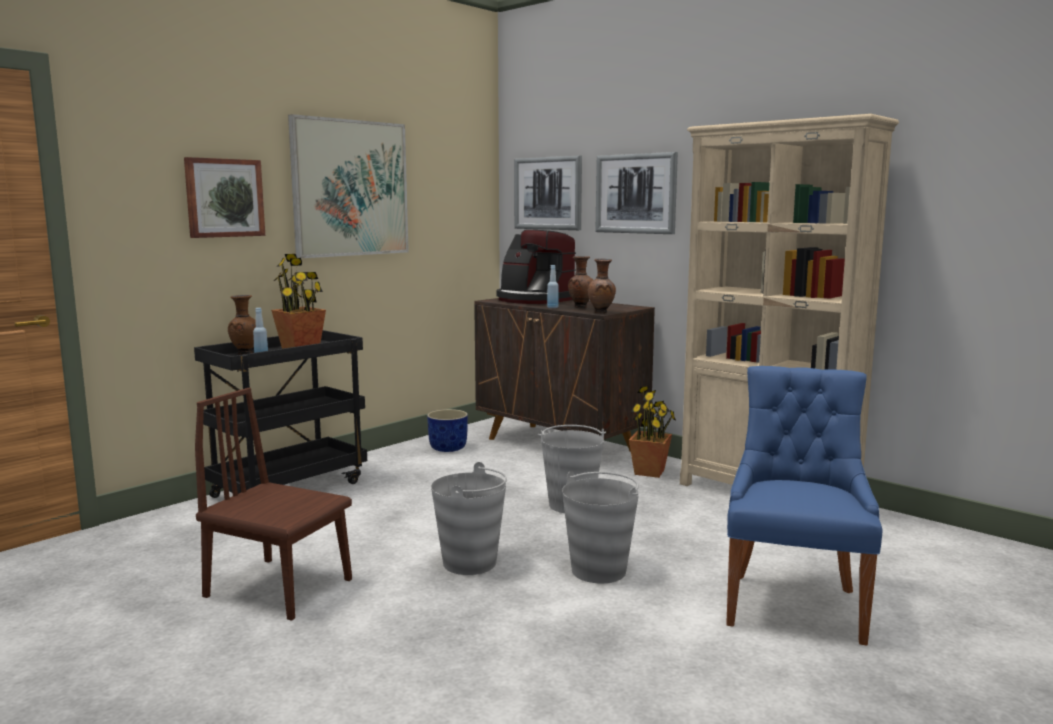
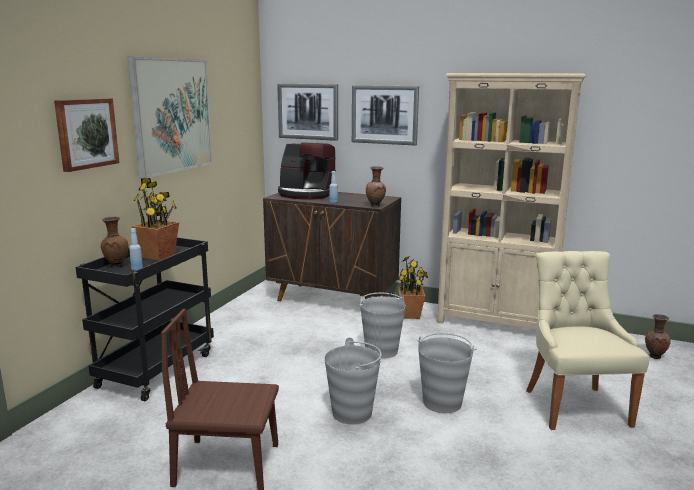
camera: 20 degrees left, 5 degrees up
blue planter [427,409,468,452] -> none
brown vase [568,256,593,308] -> brown vase moved to [645,314,671,359]
blue chair [726,366,883,646] -> beige chair [526,251,649,430]

